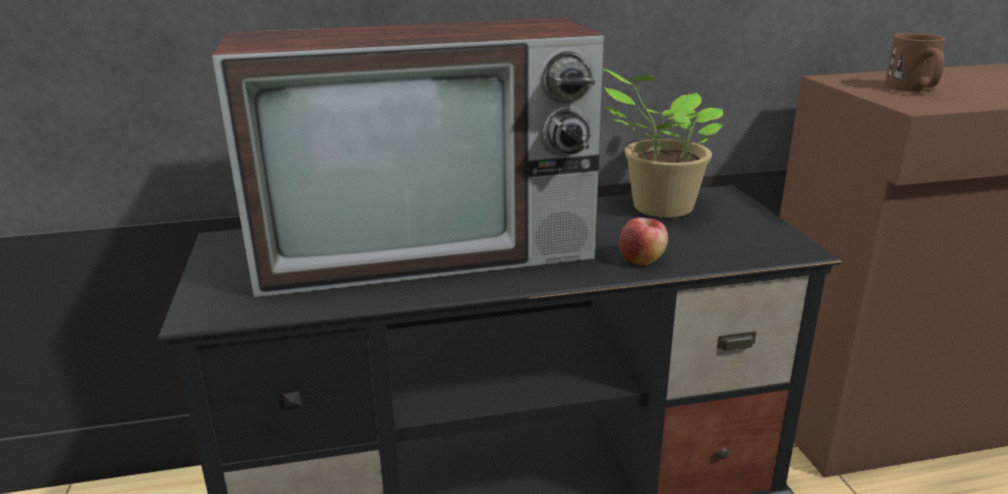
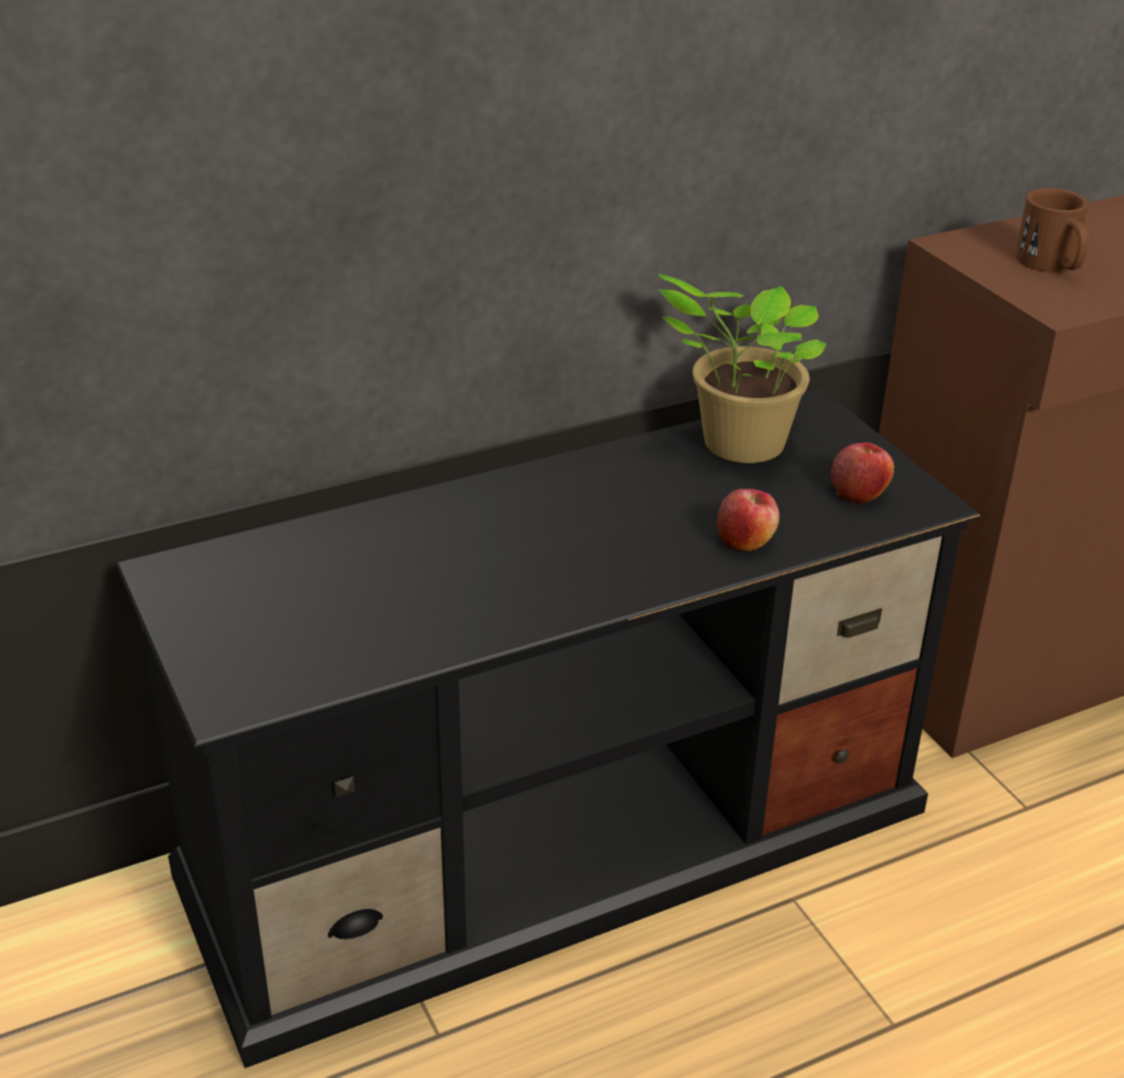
camera: 15 degrees left, 10 degrees up
television [212,17,605,298] -> none
none -> apple [831,442,894,505]

